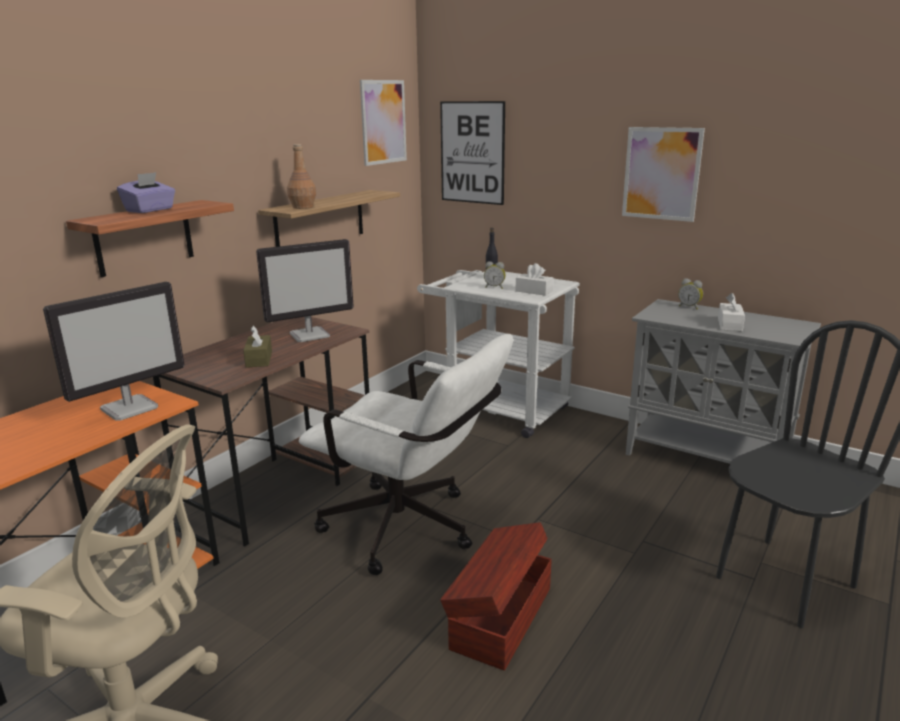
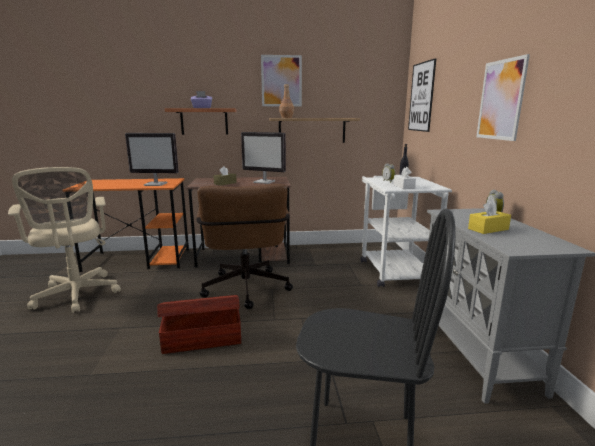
camera: 50 degrees right, 5 degrees down
white office chair [299,334,513,575] -> brown office chair [196,184,293,309]
picture [360,80,407,166] -> picture moved to [261,55,302,106]
white tissue box [718,293,745,331] -> yellow tissue box [468,199,511,234]

